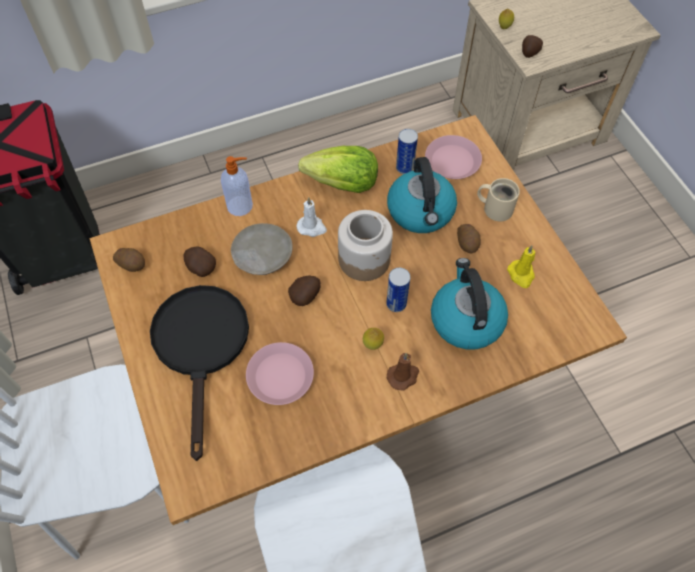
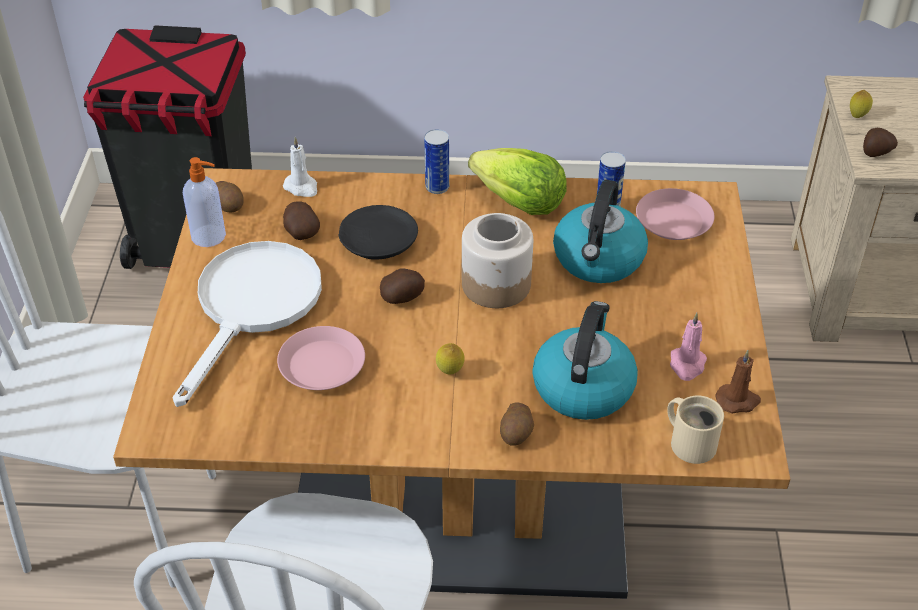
camera: 25 degrees right, 15 degrees down
black frying pan [150,285,249,461] -> white frying pan [173,241,322,407]
soap dispenser [221,156,253,216] -> soap dispenser moved to [183,157,226,247]
beige plate [231,223,293,275] -> black plate [338,205,418,260]
white candle [296,197,327,237] -> white candle moved to [283,137,317,197]
can [386,268,410,312] -> can moved to [424,129,449,194]
brown candle [387,353,419,390] -> brown candle moved to [715,350,761,414]
potato [457,224,481,253] -> potato moved to [500,403,534,446]
beige mug [477,178,520,221] -> beige mug moved to [667,395,724,464]
yellow candle [507,246,535,288] -> pink candle [670,313,707,381]

